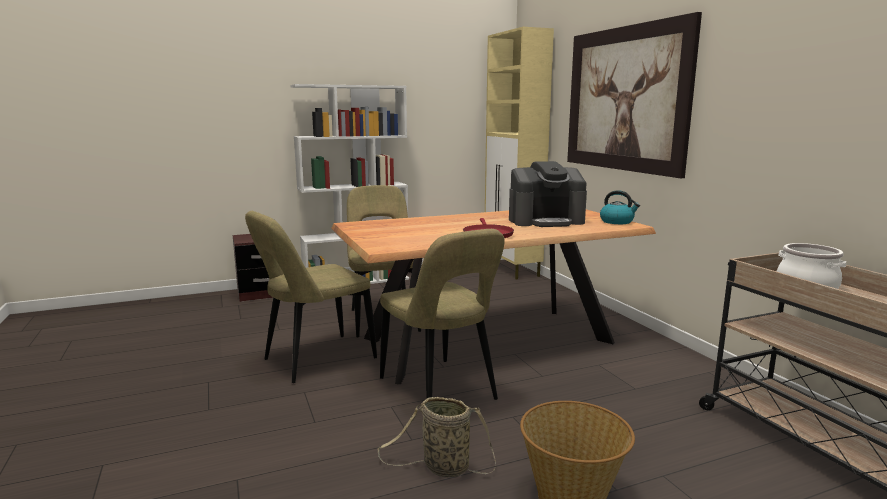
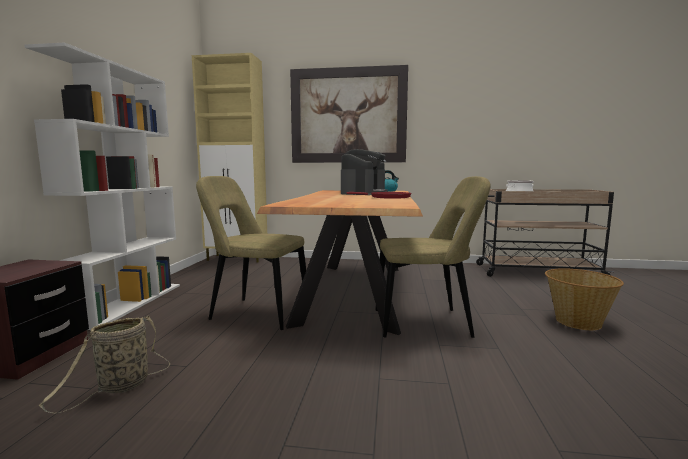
camera: 60 degrees left, 5 degrees down
beige chair [245,211,377,383] -> none
basket [378,397,496,477] -> basket moved to [39,316,170,413]

